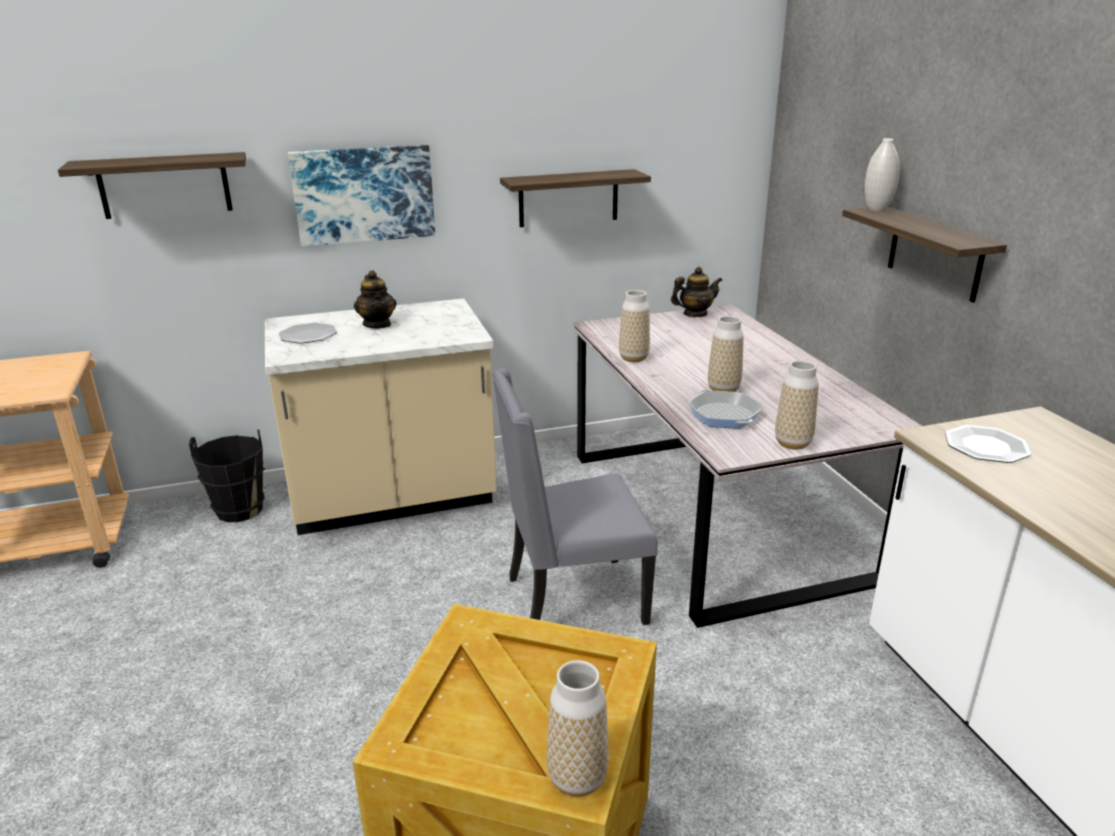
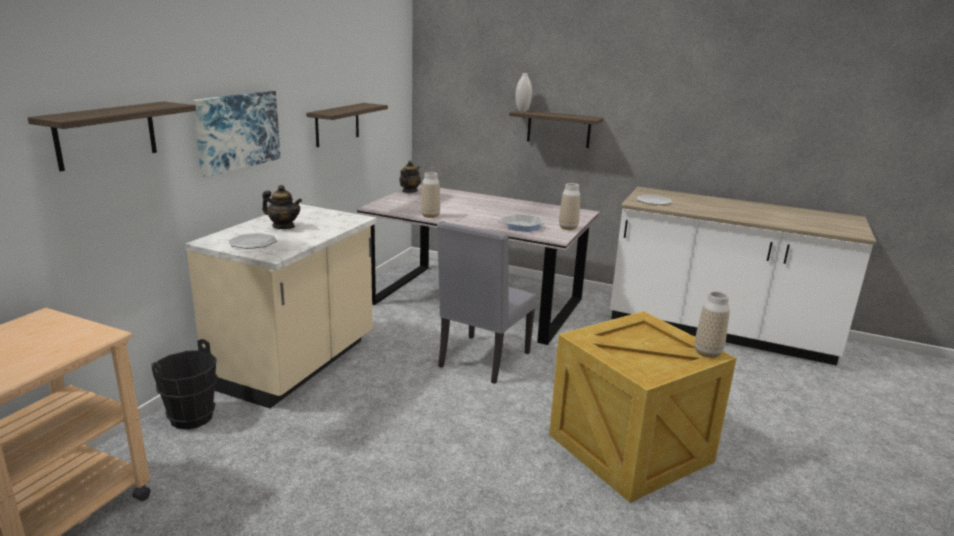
camera: 50 degrees left, 5 degrees down
vase [708,316,744,392] -> none

